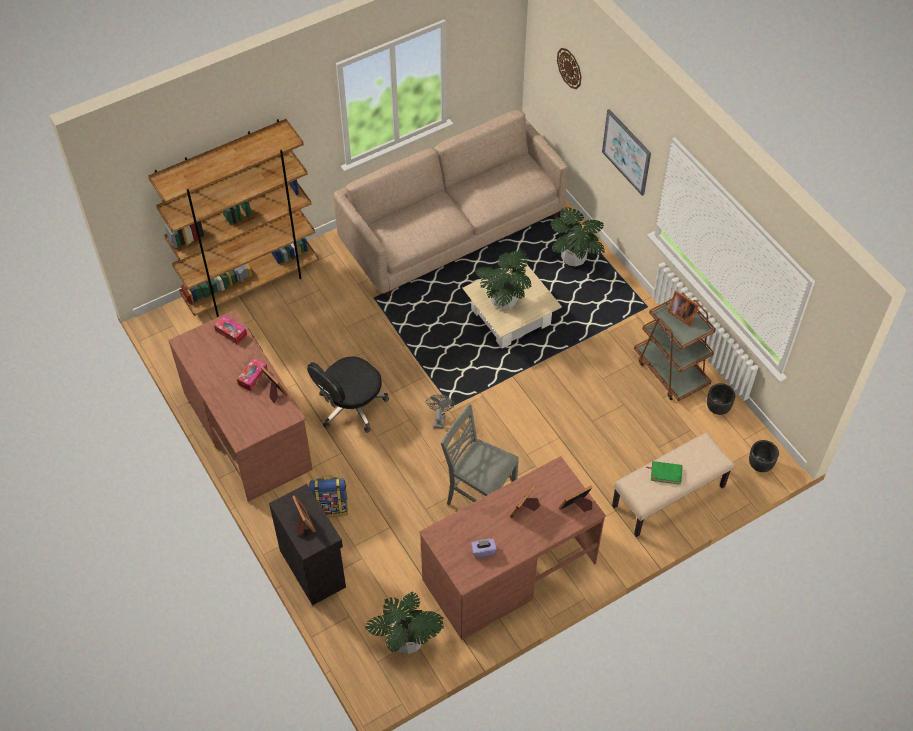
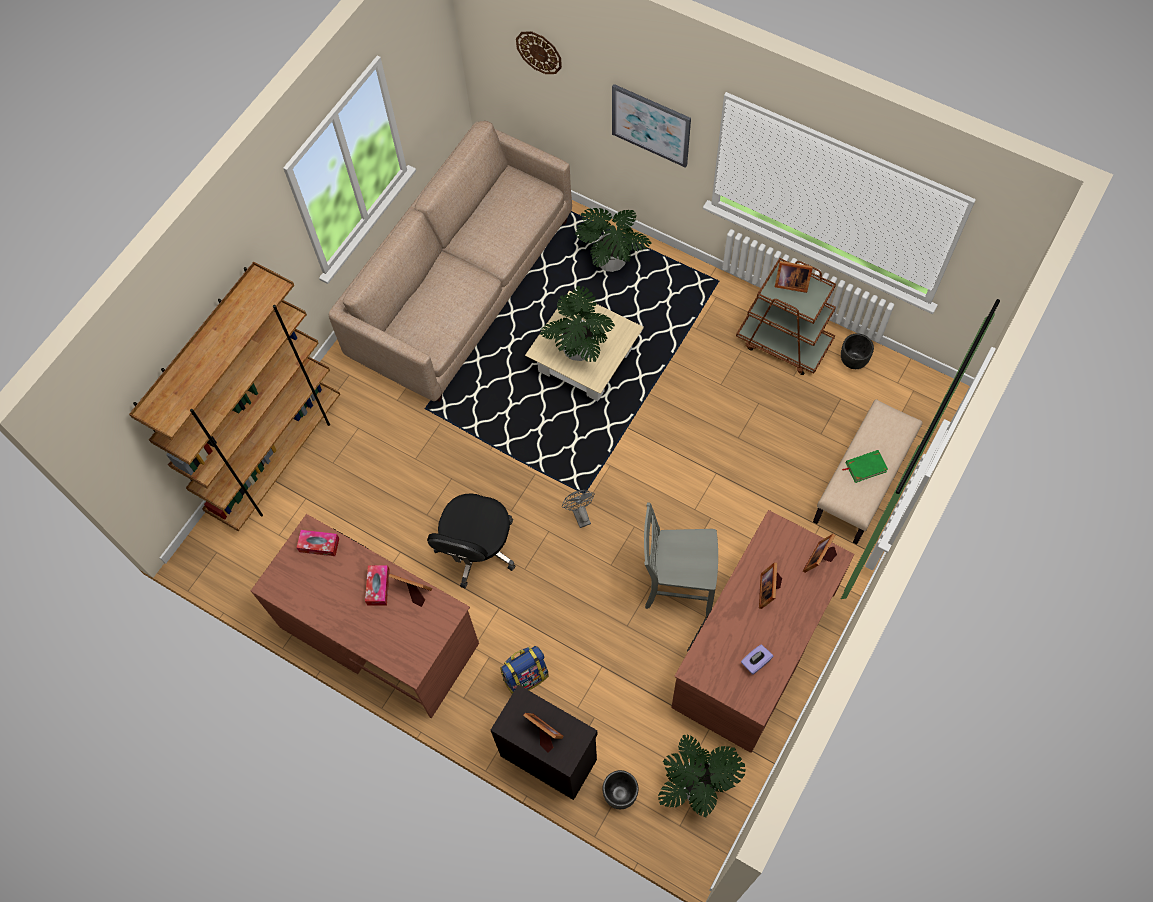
camera: 25 degrees left, 10 degrees up
black planter [749,440,779,472] -> black planter moved to [602,770,638,809]

